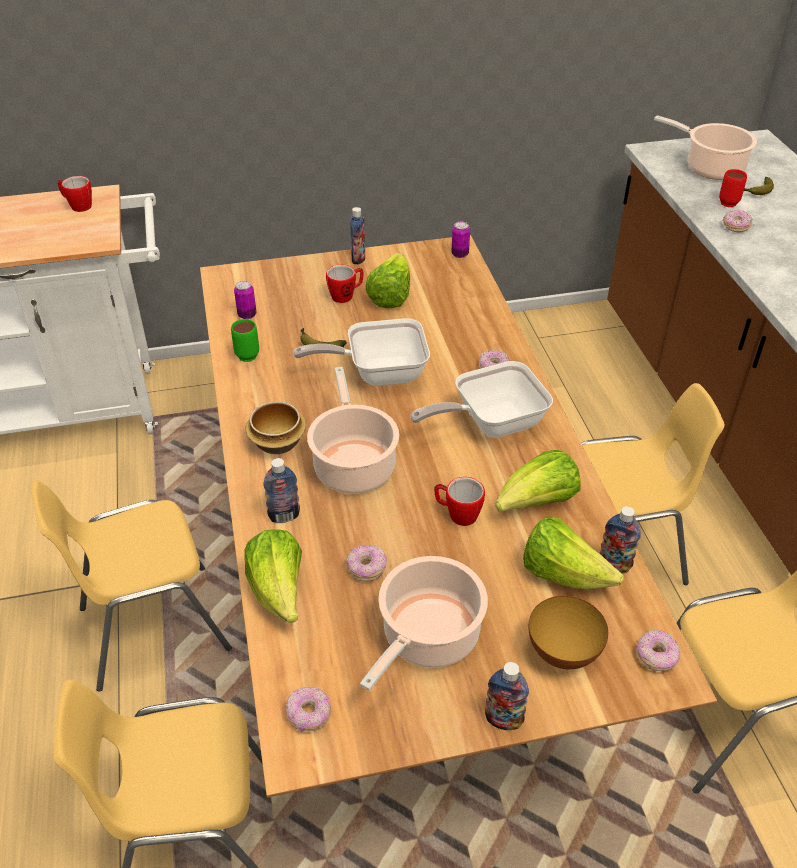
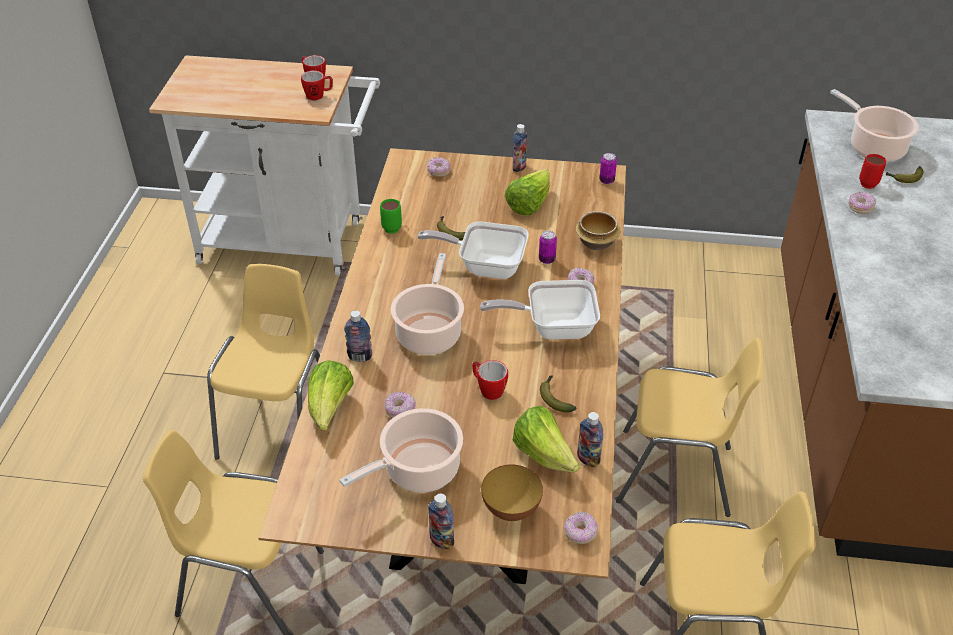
camera: 20 degrees right, 0 degrees up
yellow chair [31,480,232,692] -> yellow chair turned 105 degrees clockwise [207,264,320,459]
can [234,281,256,319] -> can moved to [539,231,557,264]
bowl [246,401,306,454] -> bowl moved to [575,211,621,250]
donut [286,687,331,732] -> donut moved to [427,157,451,177]
mug [326,265,363,303] -> mug moved to [301,70,333,101]
lettuce [496,450,581,512] -> banana [540,375,576,412]

